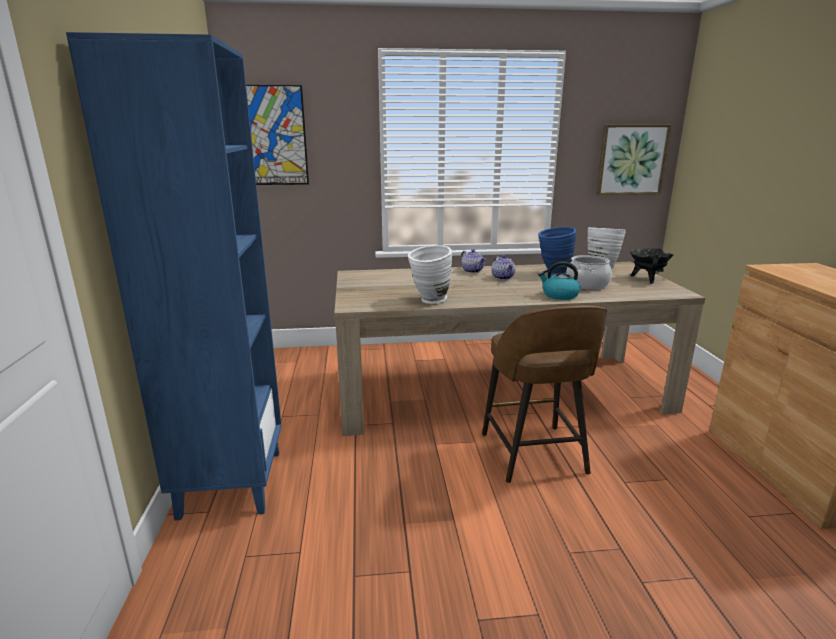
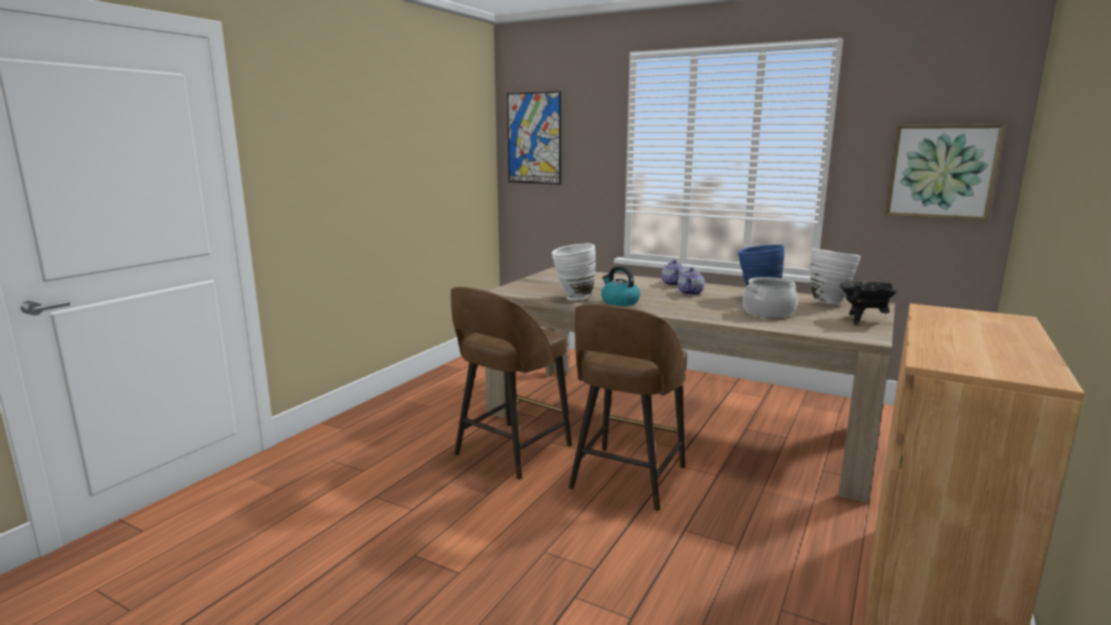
camera: 35 degrees right, 5 degrees down
blue bookcase [66,32,282,520] -> none
kettle [538,262,580,300] -> kettle moved to [601,266,640,306]
none -> brown stool [451,287,572,480]

